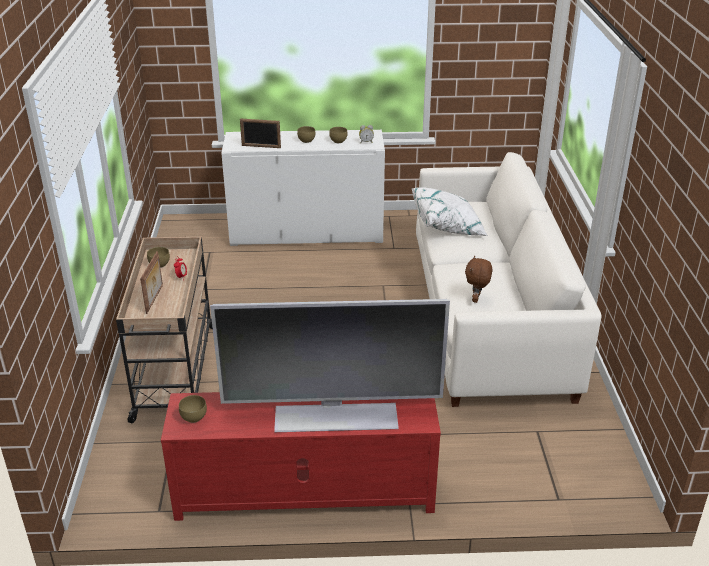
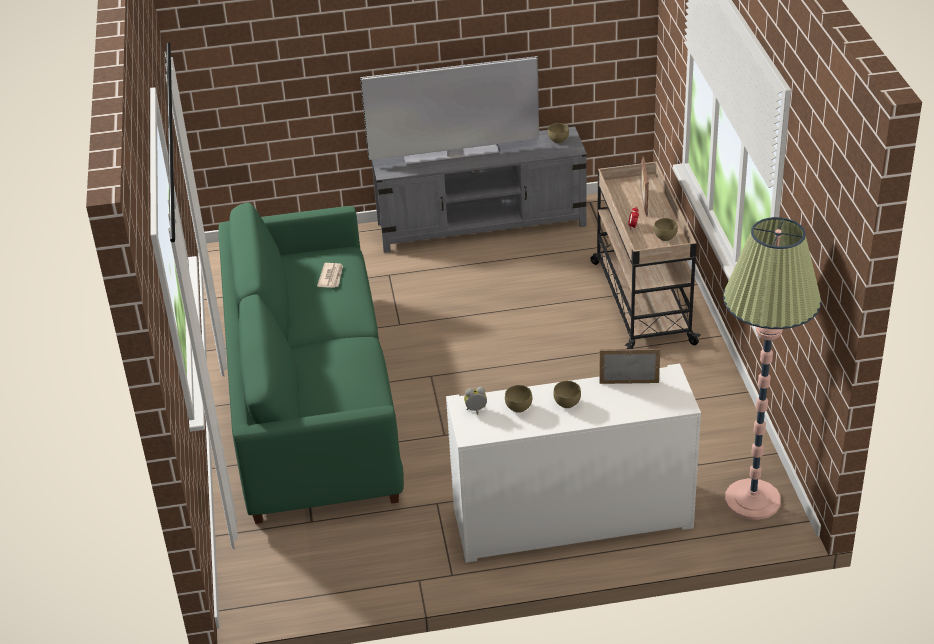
camera: 175 degrees right, 5 degrees up
red tv stand [161,392,441,521] -> grey tv stand [372,127,587,253]
white pillow [412,187,488,236] -> none
white sofa [416,152,602,407] -> green sofa [219,203,404,524]
brown plush toy [465,256,492,303] -> newspaper [317,263,343,288]
none -> floor lamp [723,217,821,520]

